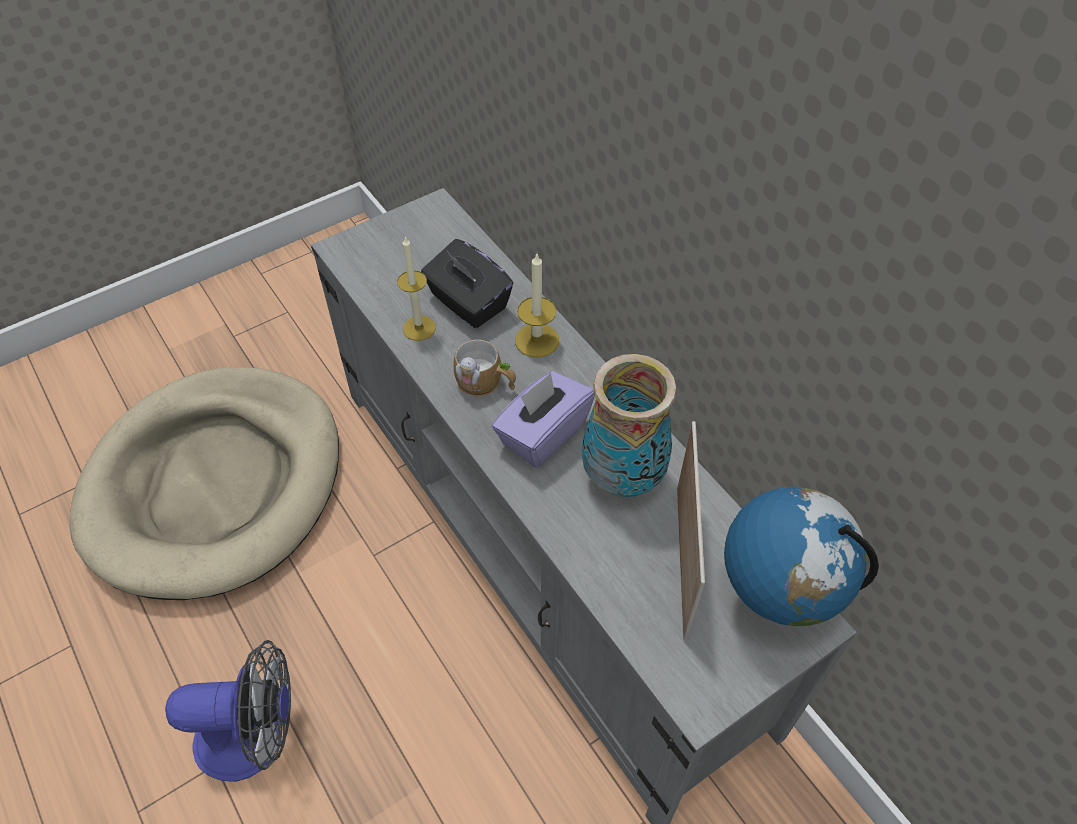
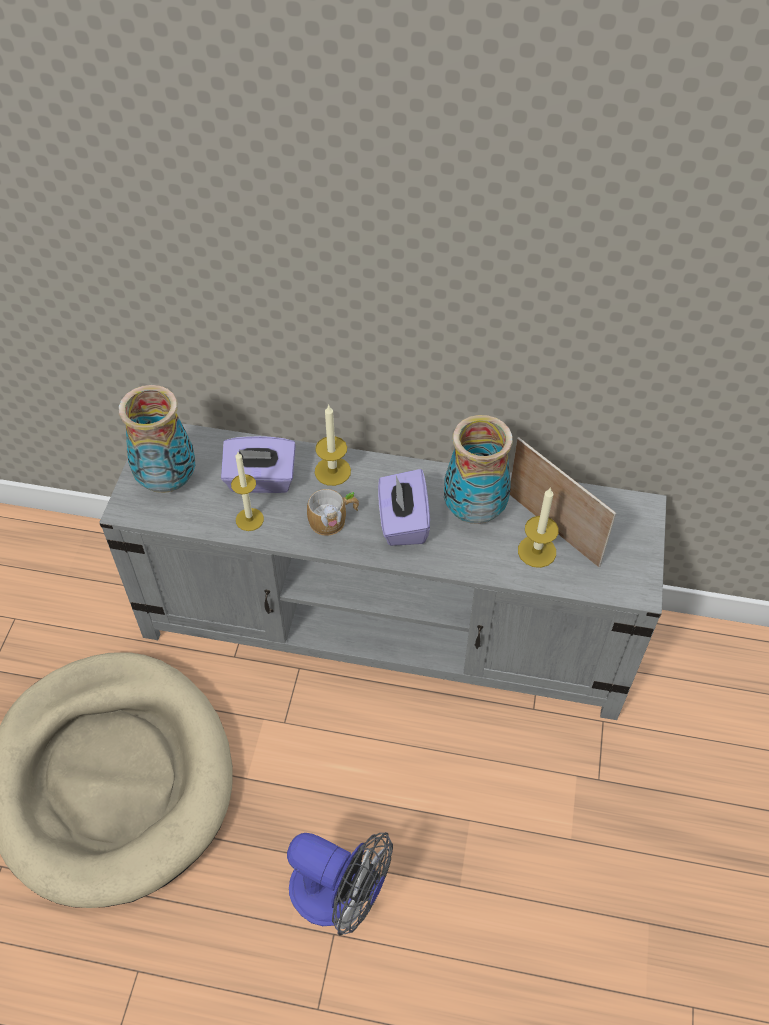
camera: 45 degrees left, 0 degrees up
fan [165,640,291,782] -> fan turned 75 degrees clockwise [287,832,393,936]
black tissue box [421,239,513,328] -> purple tissue box [221,436,296,493]
globe [724,487,879,626] -> none
none -> vase [119,385,195,493]
none -> candle [518,487,558,568]

